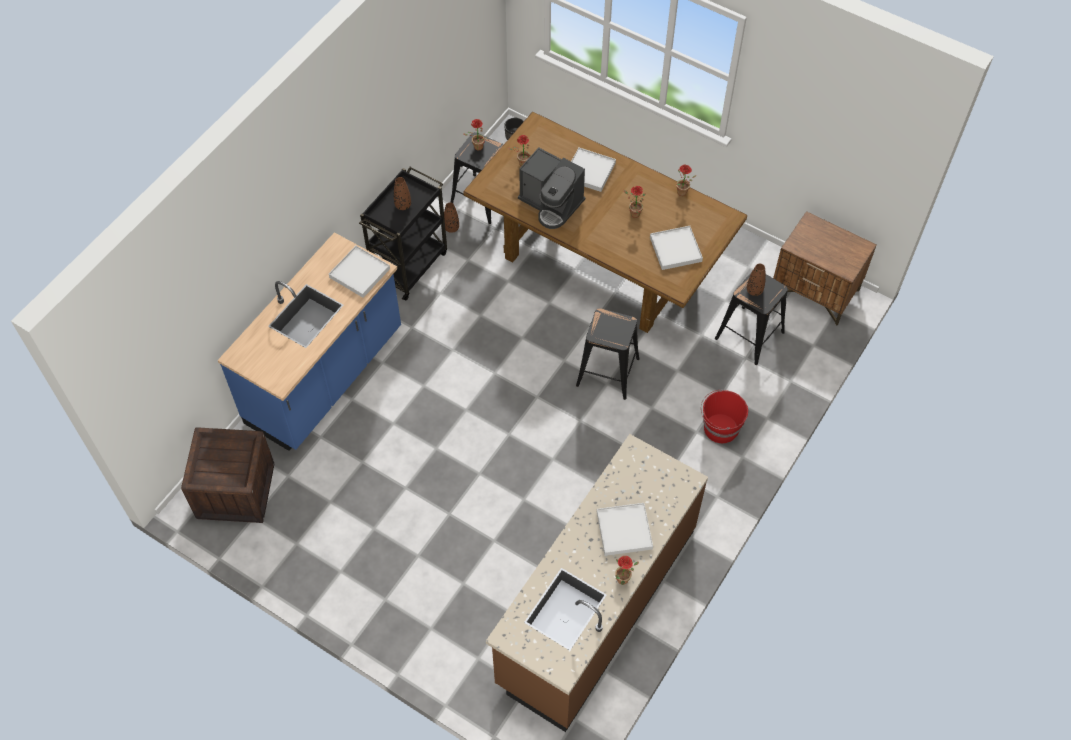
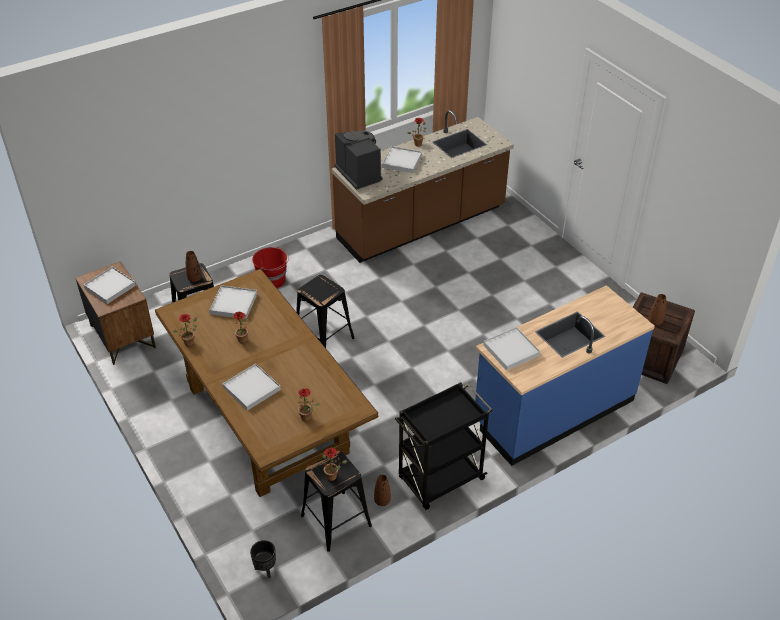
camera: 155 degrees left, 15 degrees down
brown vase [394,177,411,210] -> brown vase moved to [649,294,666,325]
coffee machine [518,148,585,229] -> coffee machine moved to [334,130,383,190]
none -> white tray [83,267,136,304]

